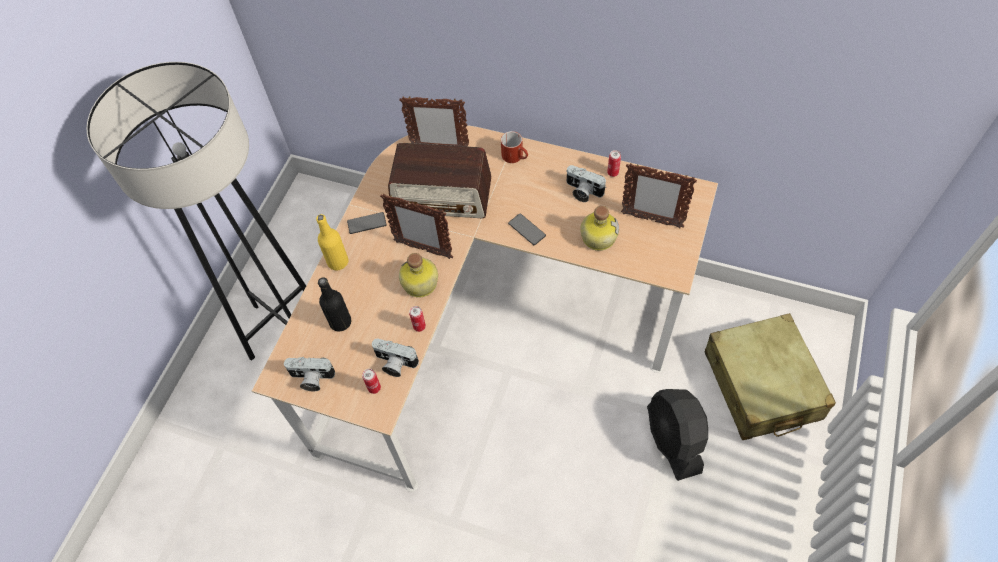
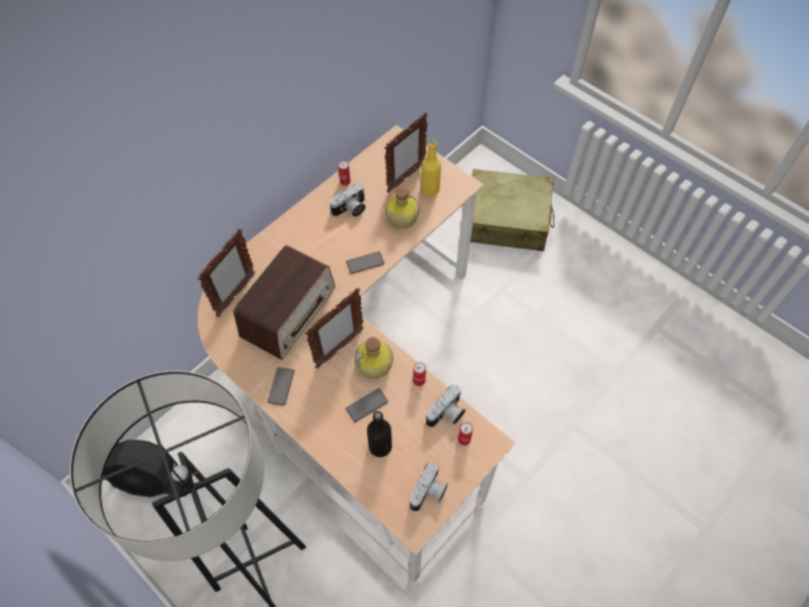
camera: 70 degrees left, 0 degrees up
yellow bottle [316,214,349,271] -> yellow bottle moved to [421,140,441,197]
red mug [501,131,528,163] -> none
black fan [647,389,708,481] -> black fan moved to [103,440,192,497]
none -> phone [346,388,388,422]

